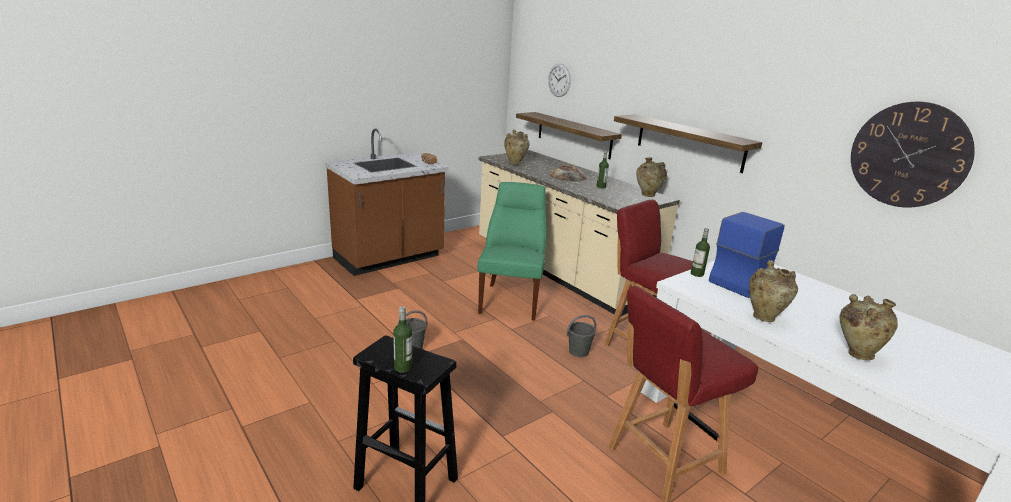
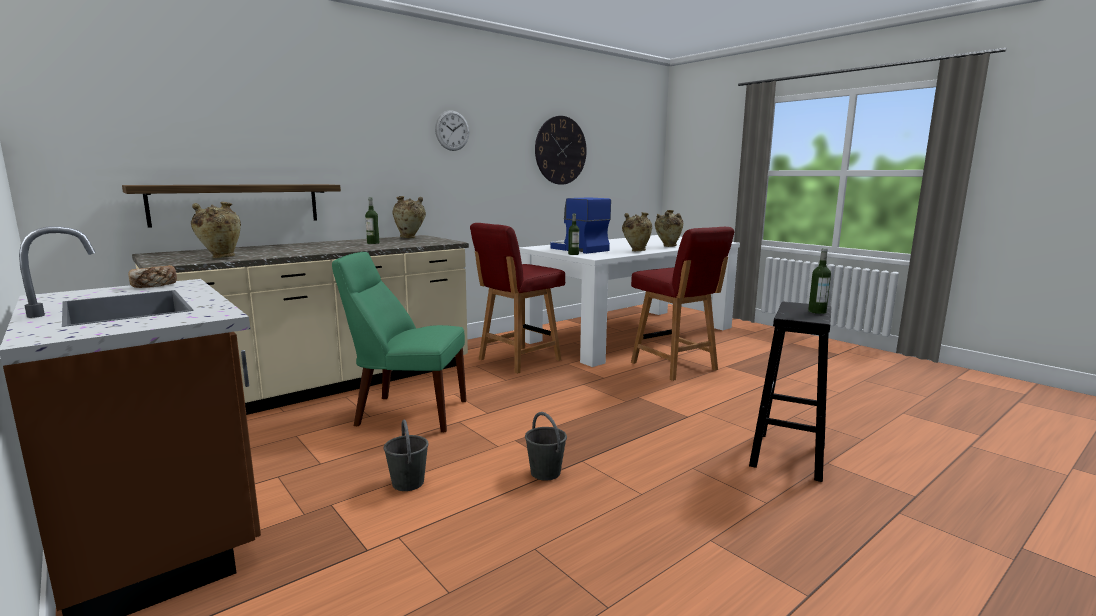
camera: 90 degrees left, 10 degrees down
wall clock [548,64,571,97] -> wall clock moved to [435,110,469,151]
bread [550,165,587,182] -> none
grey bucket [567,315,596,357] -> grey bucket moved to [384,419,429,491]
shelf [614,114,762,173] -> none

